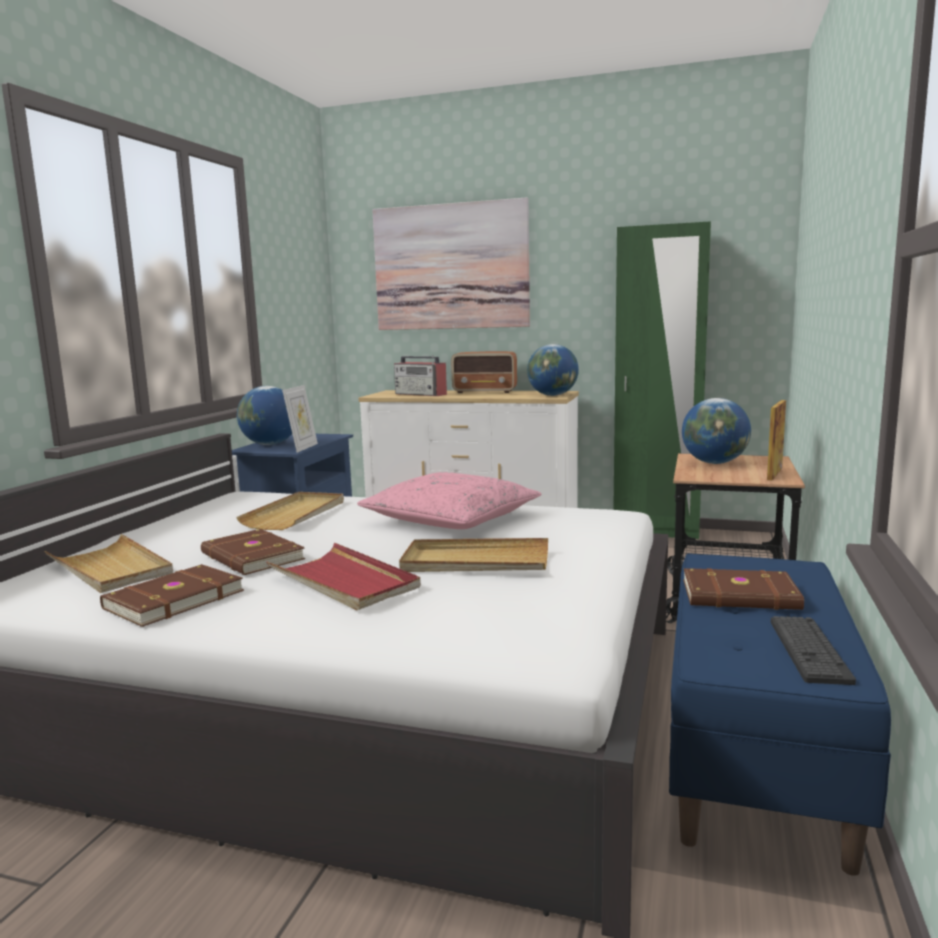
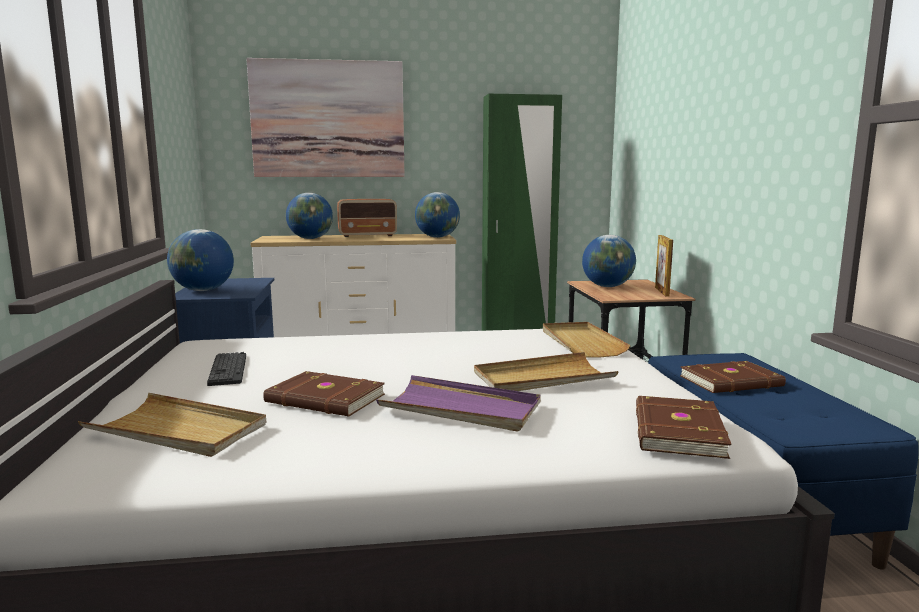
camera: 25 degrees left, 0 degrees up
brown book [100,564,244,627] -> brown book moved to [636,396,731,459]
beige tray [236,492,344,530] -> beige tray moved to [543,322,631,357]
red tray [267,543,421,611] -> purple tray [376,375,541,432]
picture frame [282,385,318,453] -> none
pink pillow [357,472,542,529] -> none
radio [394,355,447,396] -> globe [286,193,333,239]
keyboard [771,616,856,685] -> keyboard moved to [207,352,246,386]

